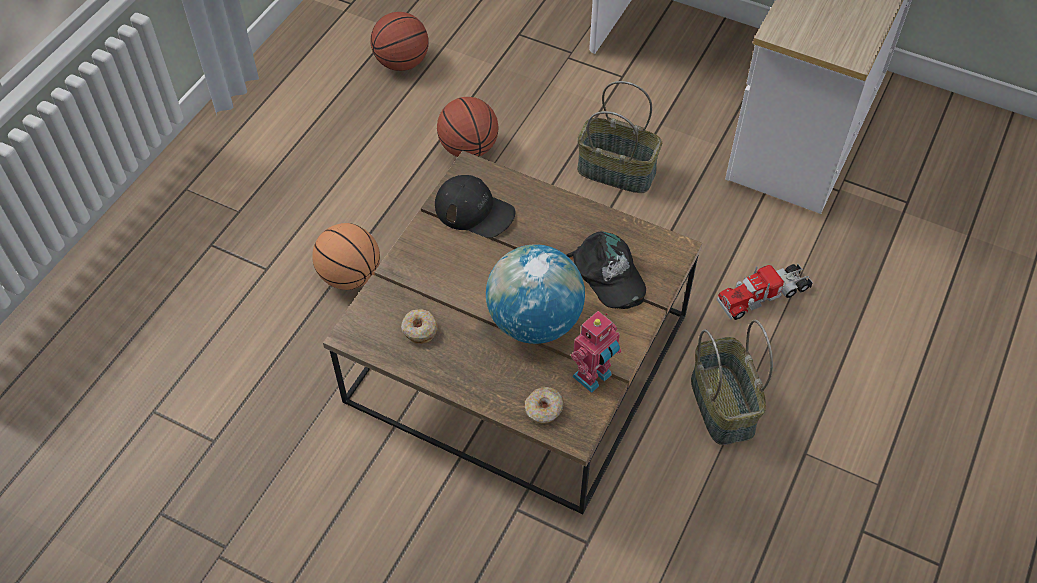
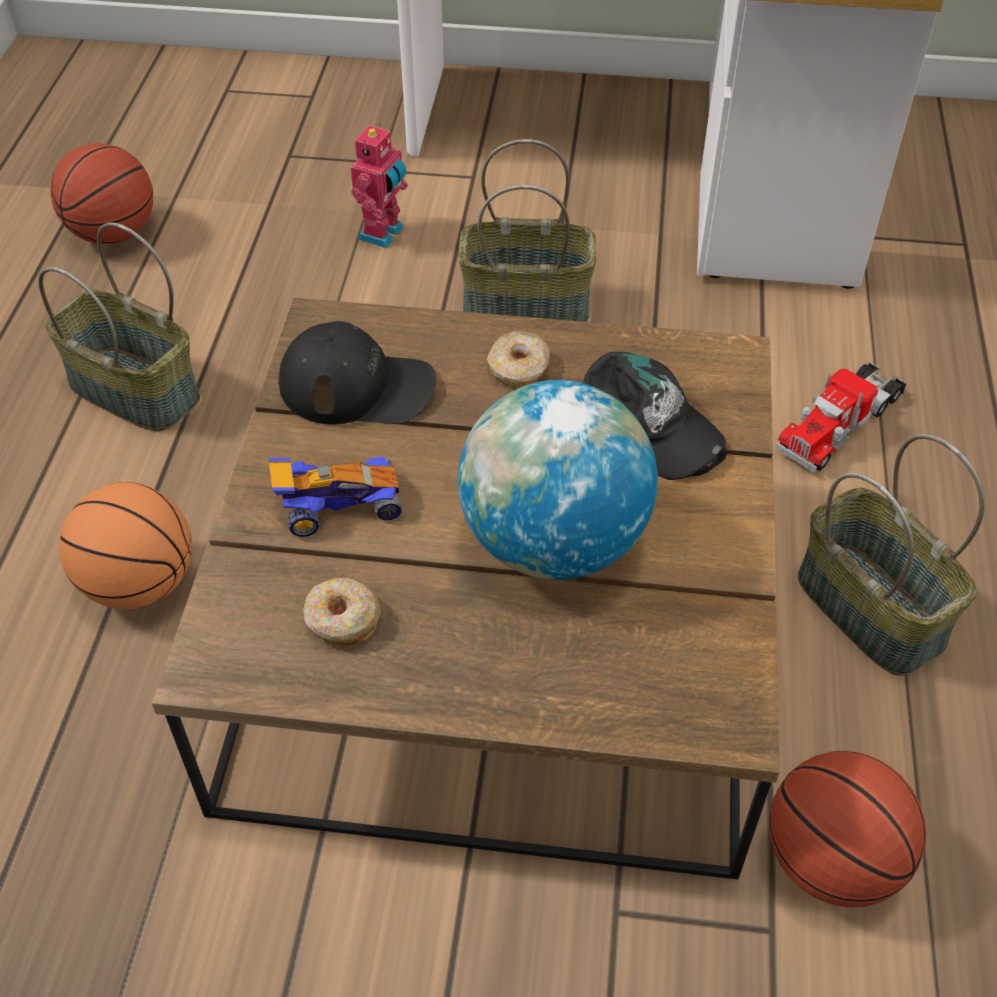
camera: 20 degrees left, 5 degrees down
basketball [437,97,499,157] -> basketball moved to [769,751,926,907]
donut [525,387,564,424] -> donut moved to [487,331,550,386]
toy robot [571,311,622,393] -> toy robot moved to [351,123,408,248]
none -> basket [38,222,200,431]
none -> toy car [268,457,402,537]

